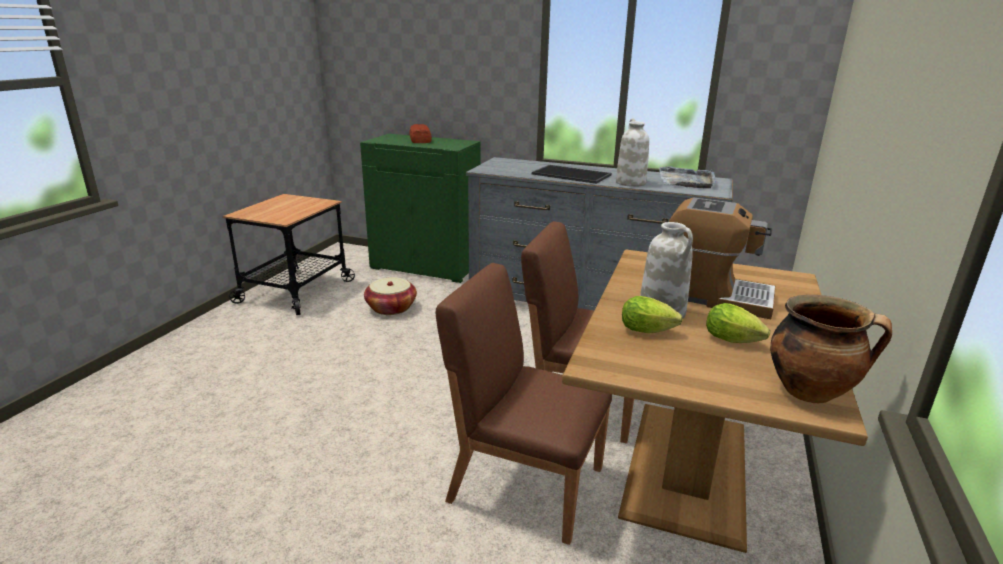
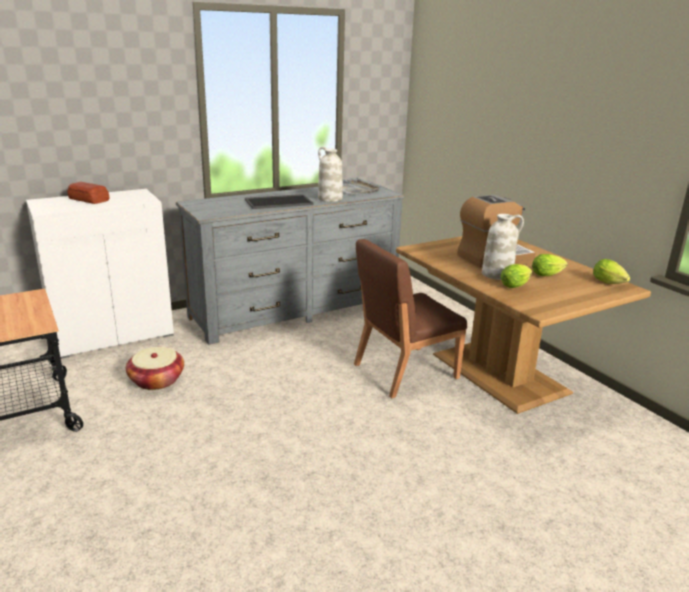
camera: 50 degrees left, 0 degrees up
green cabinet [360,134,480,283] -> white cabinet [26,189,174,359]
brown chair [436,263,612,545] -> none
cooking pot [770,295,892,403] -> lettuce [593,259,630,284]

